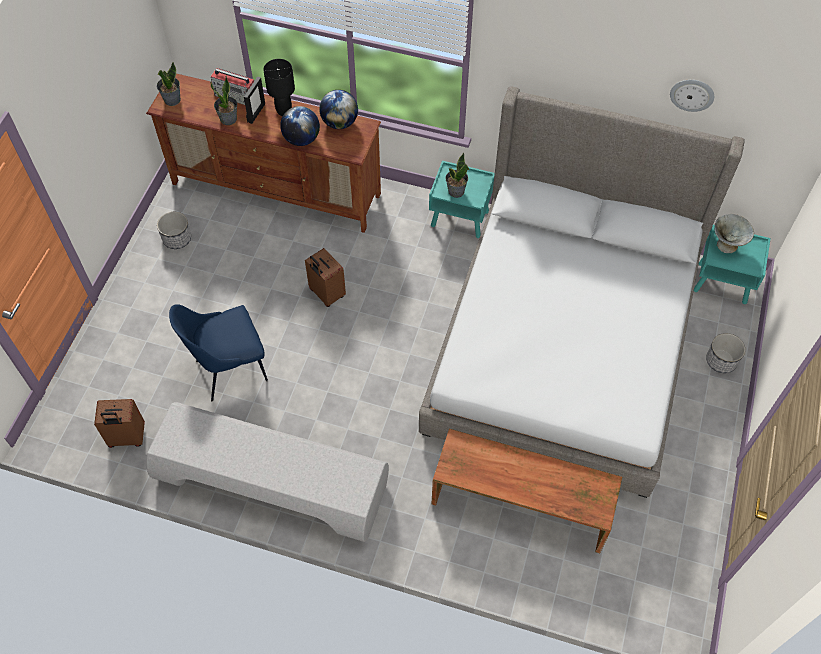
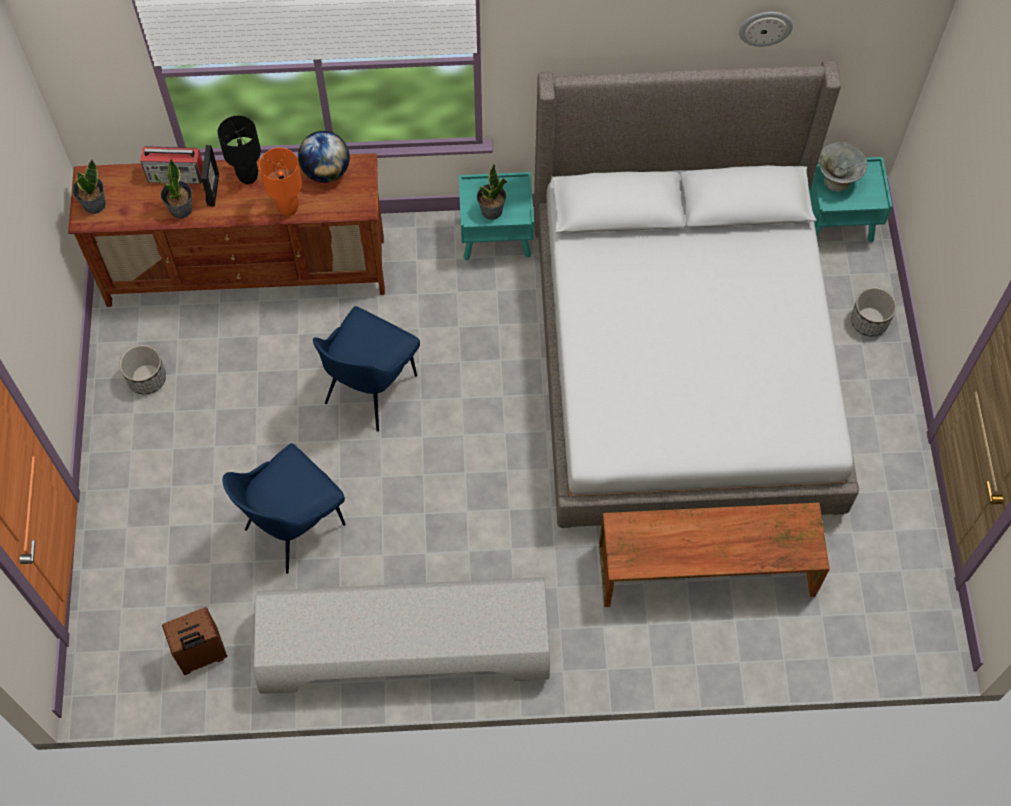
camera: 20 degrees left, 5 degrees up
globe [280,106,320,146] -> orange table lamp [259,148,302,216]
brown suitcase [305,248,346,307] -> blue chair [313,306,420,432]

